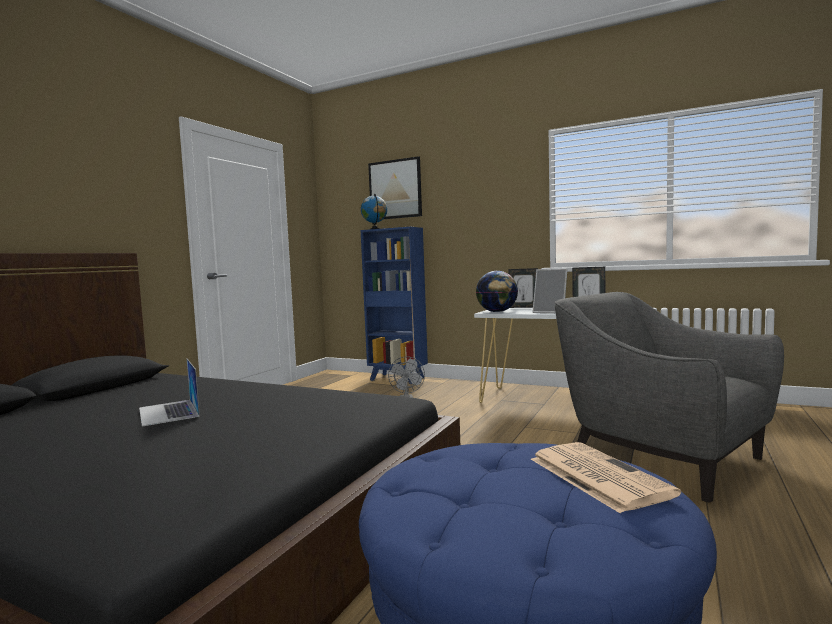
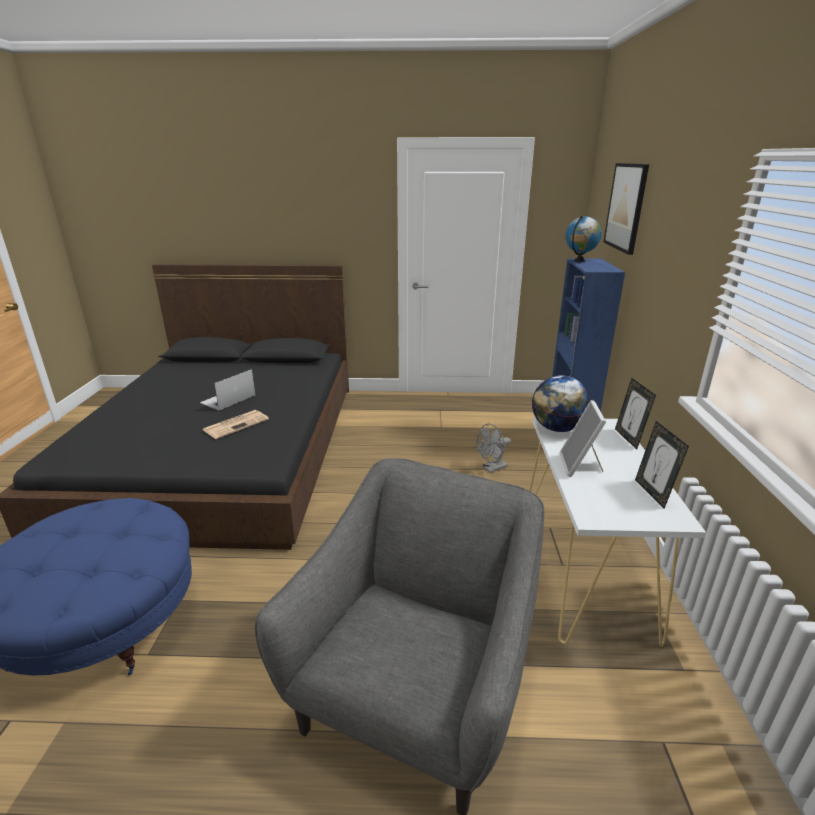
camera: 65 degrees right, 20 degrees up
newspaper [531,442,681,513] -> newspaper moved to [203,410,269,439]

